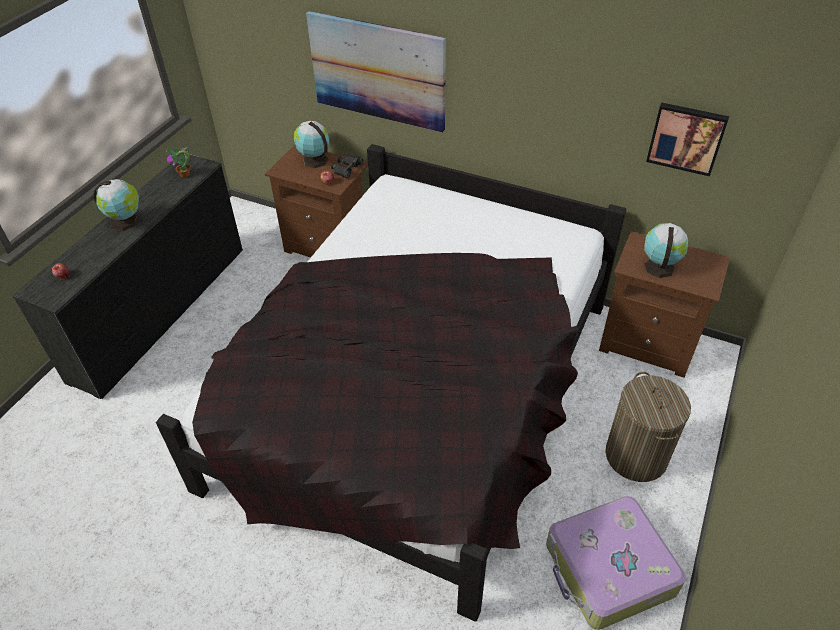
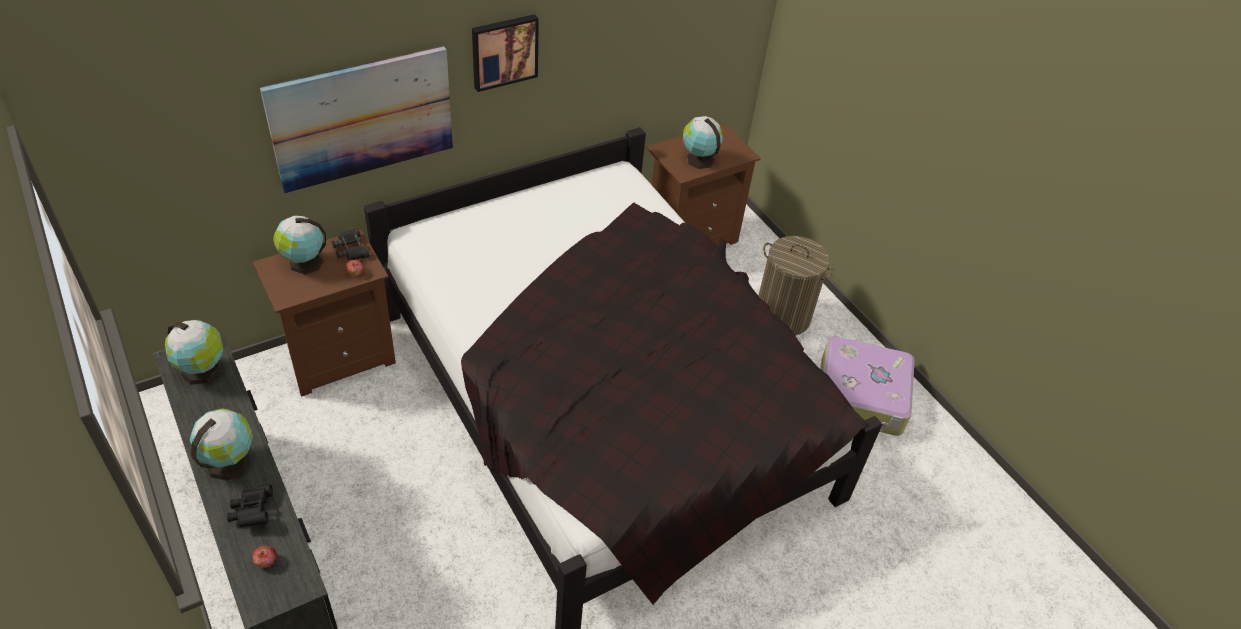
camera: 60 degrees left, 0 degrees up
potted plant [166,147,191,177] -> globe [165,320,223,385]
picture [646,103,729,176] -> picture moved to [472,14,539,92]
none -> black binoculars [227,484,273,527]

